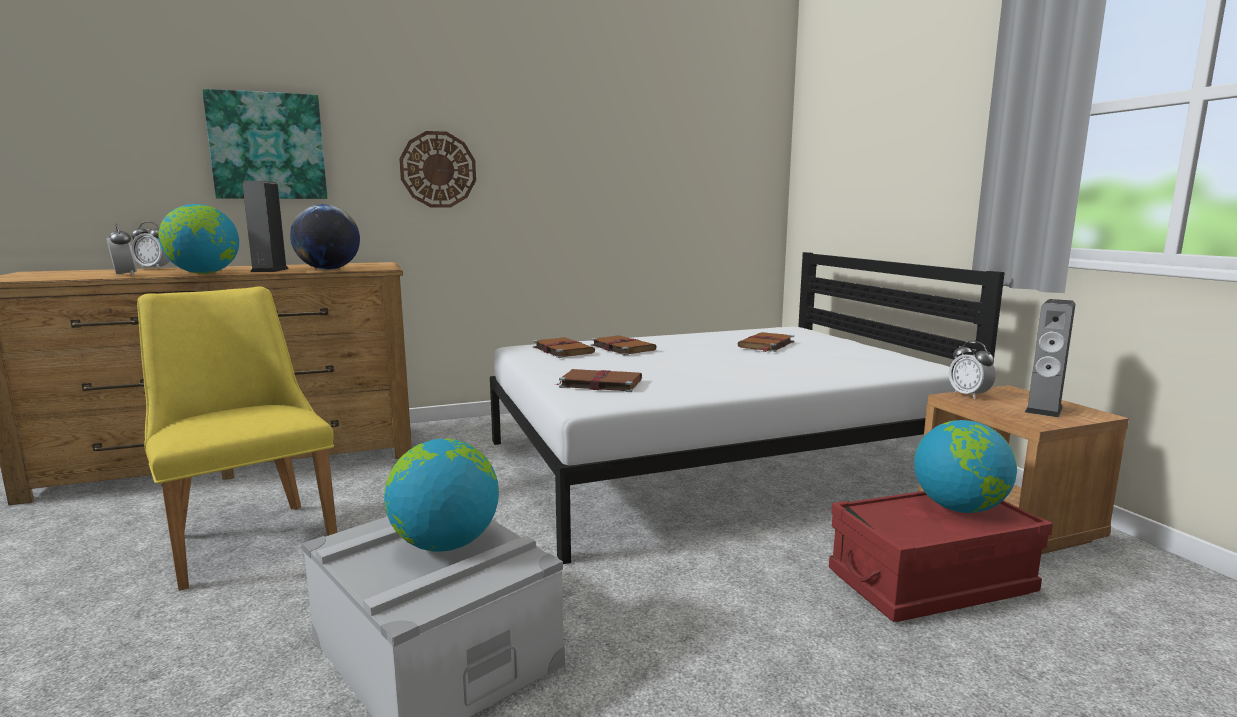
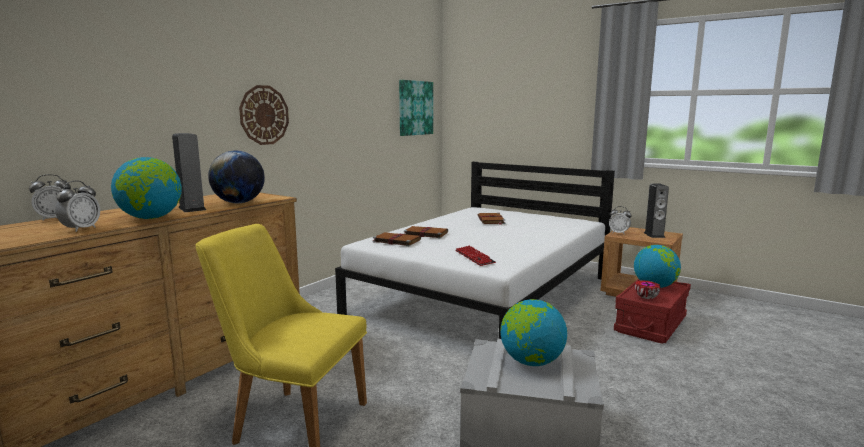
camera: 35 degrees left, 0 degrees up
alarm clock [106,223,137,276] -> alarm clock turned 90 degrees clockwise [55,181,100,232]
picture [202,89,328,199] -> picture moved to [399,80,433,136]
brown book [557,369,642,392] -> keyboard [455,245,496,266]
none -> bowl [635,281,660,299]

